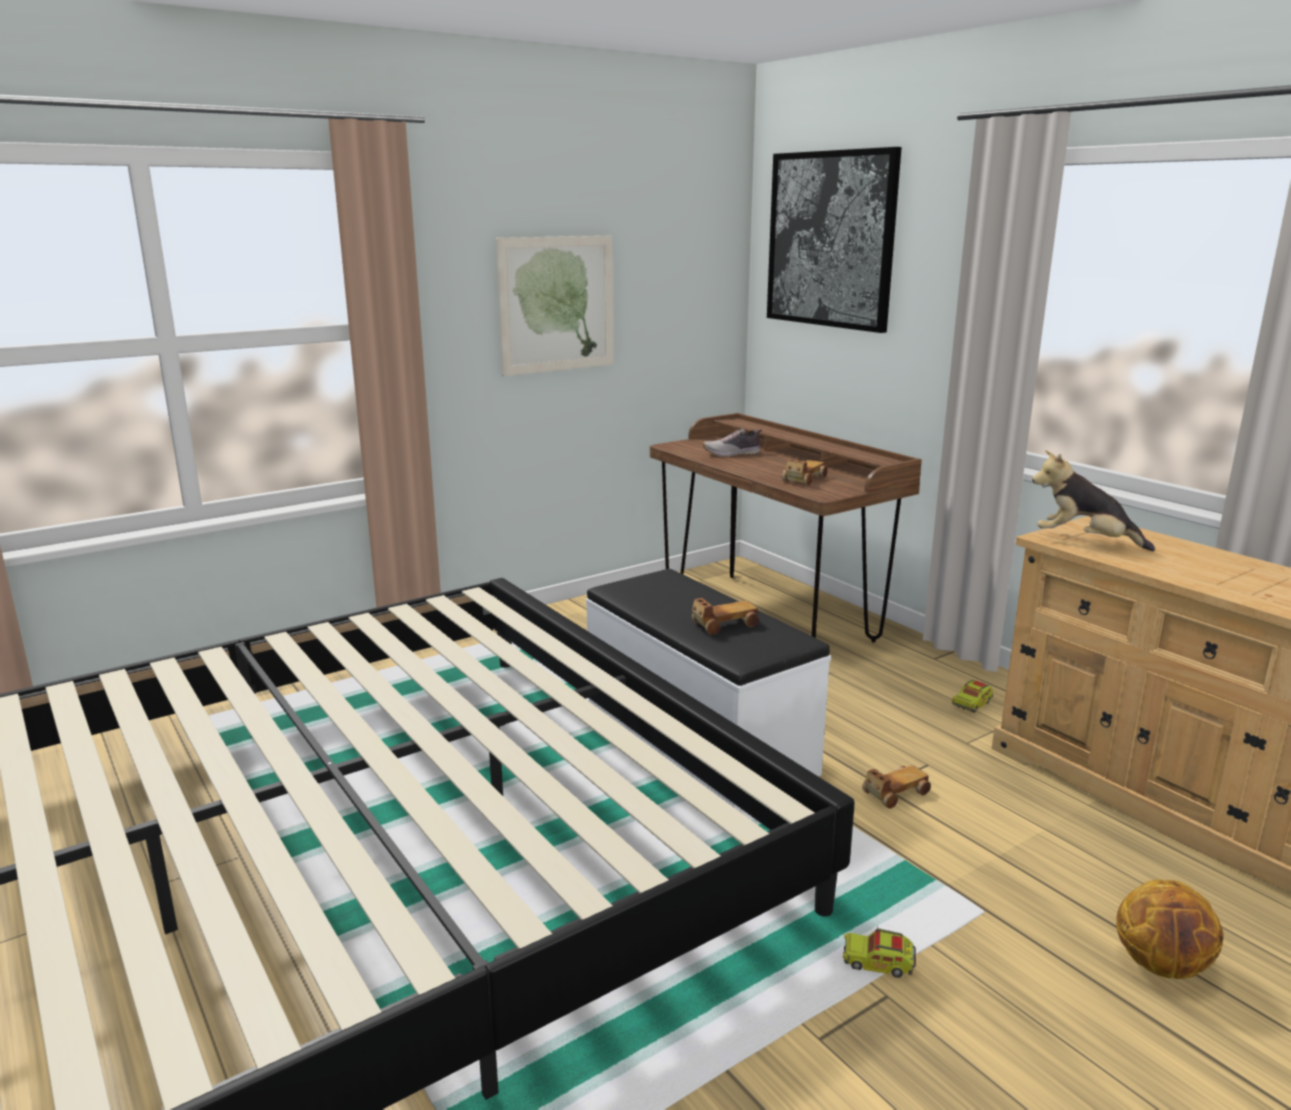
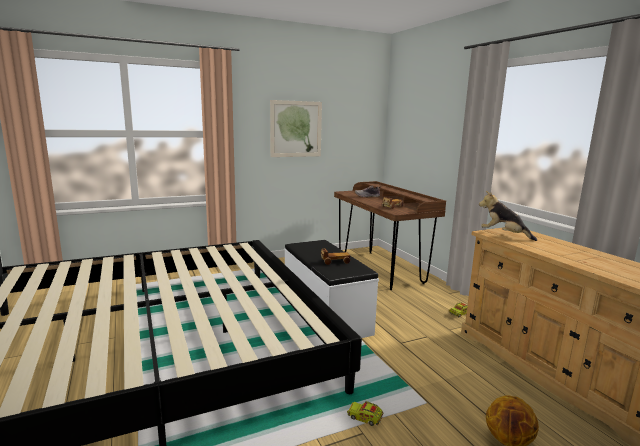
camera: 10 degrees right, 5 degrees down
picture [767,147,902,333] -> none
toy car [862,765,931,809] -> none

